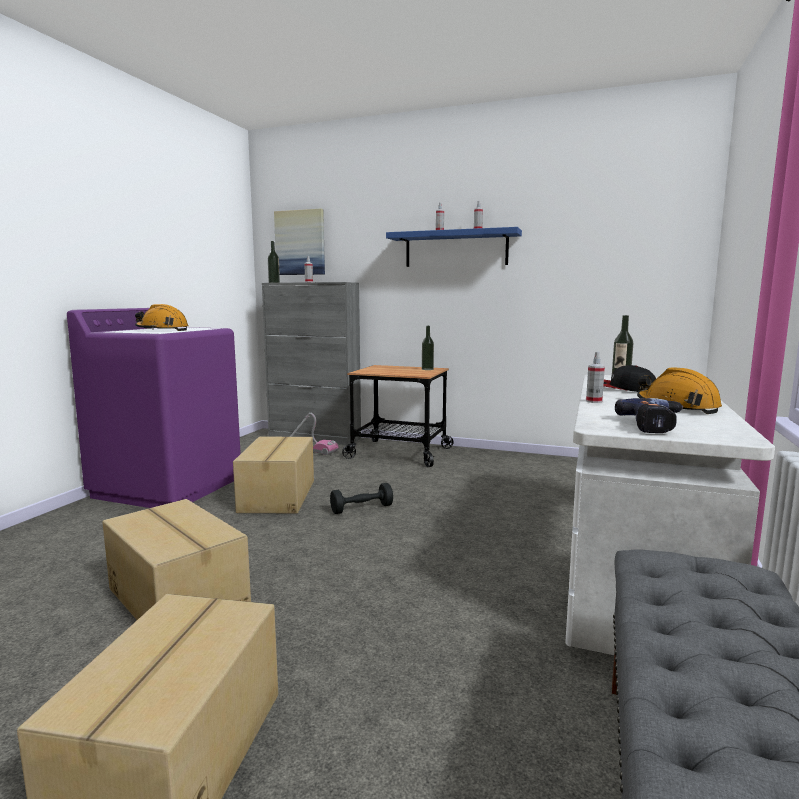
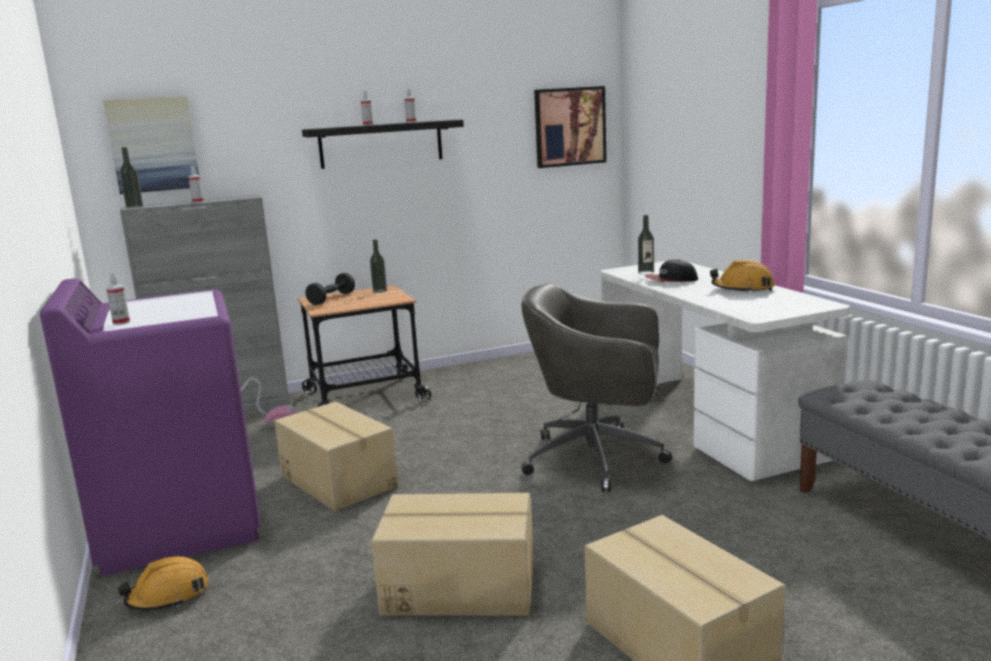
camera: 40 degrees left, 5 degrees up
orange hard hat [135,304,188,331] -> orange hard hat moved to [118,556,209,611]
black dumbbell [330,483,393,514] -> black dumbbell moved to [305,273,355,305]
blue shelf [386,227,522,267] -> black shelf [302,120,464,169]
spray bottle [586,352,605,403] -> spray bottle moved to [106,272,130,325]
power drill [615,398,683,433] -> none
none -> grey office chair [521,283,672,492]
none -> picture [534,86,607,168]

